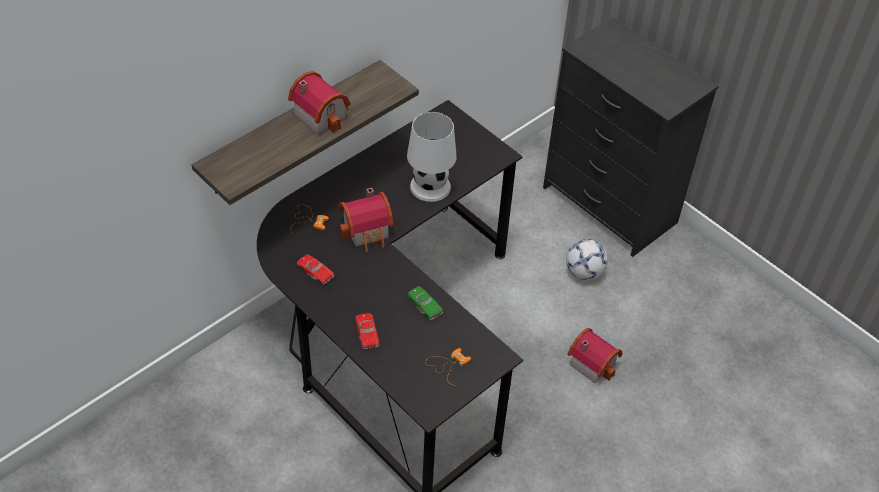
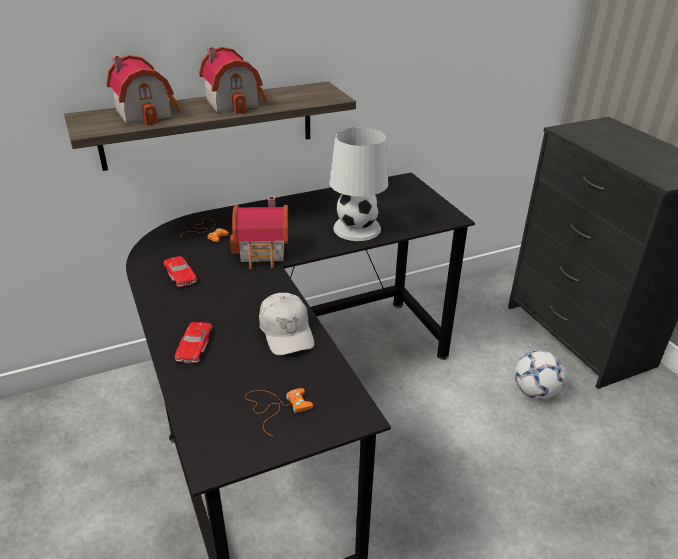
camera: 20 degrees right, 15 degrees down
green toy car [408,286,443,320] -> white cap [259,293,314,355]
toy house [567,328,623,384] -> toy house moved to [106,55,182,125]

